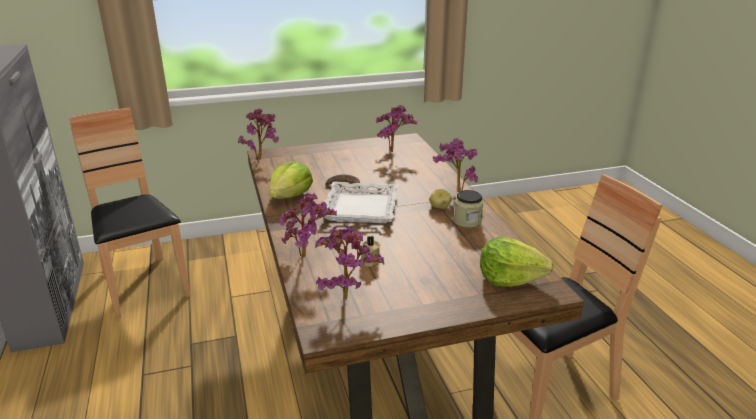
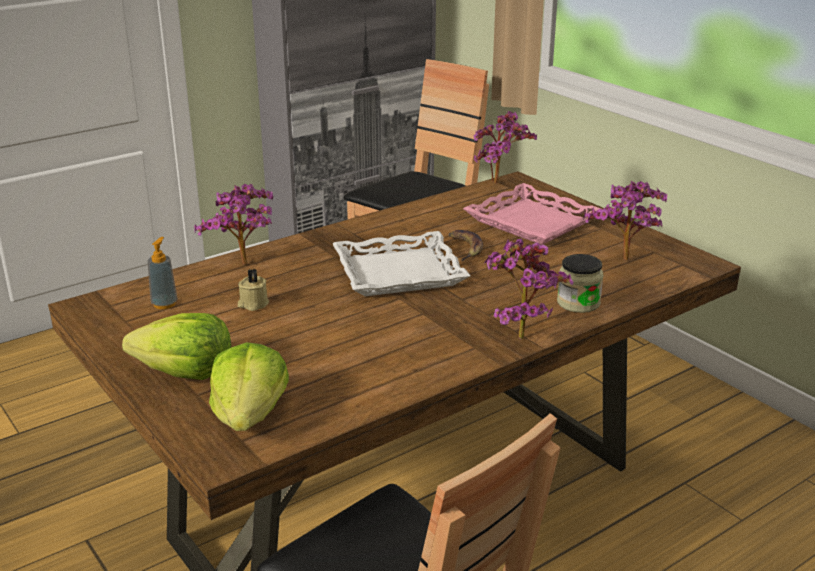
camera: 70 degrees right, 0 degrees up
lettuce [269,161,313,199] -> lettuce moved to [122,313,231,380]
potted plant [315,226,384,301] -> soap dispenser [147,237,178,309]
potato [429,189,452,209] -> none
jar [454,190,483,228] -> jar moved to [557,254,604,313]
none -> pink tray [463,183,601,245]

